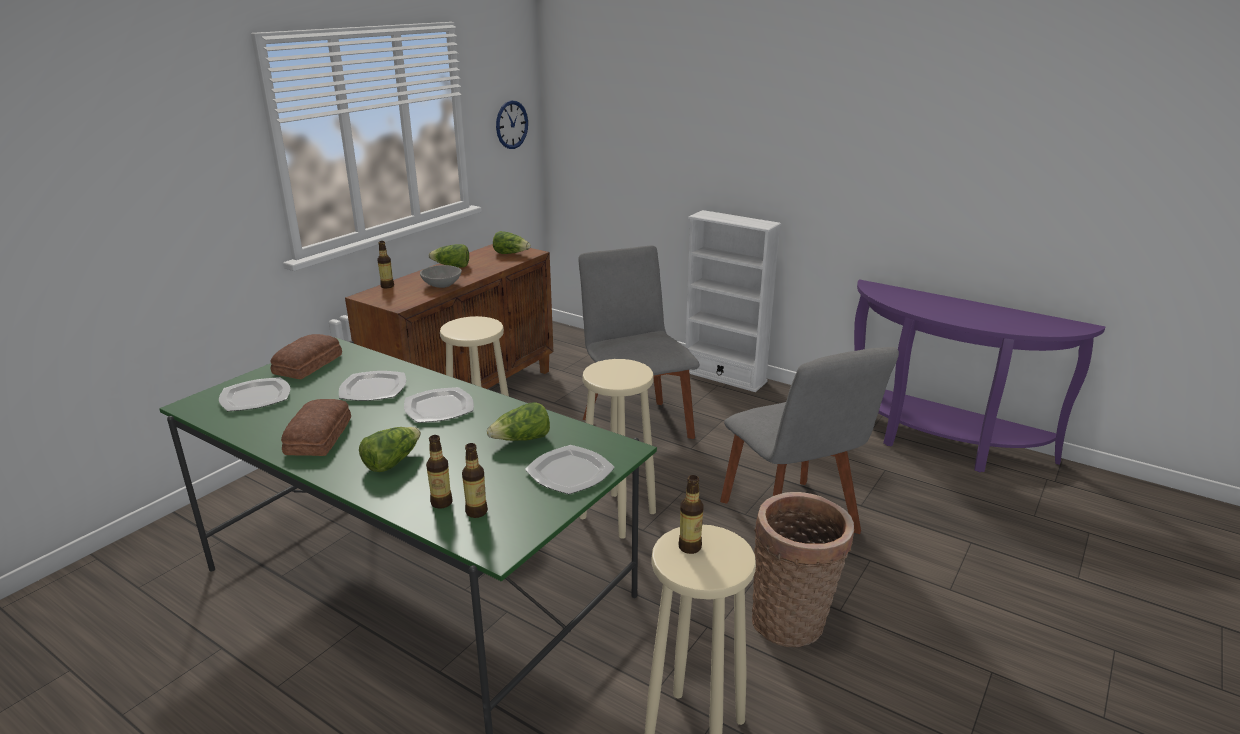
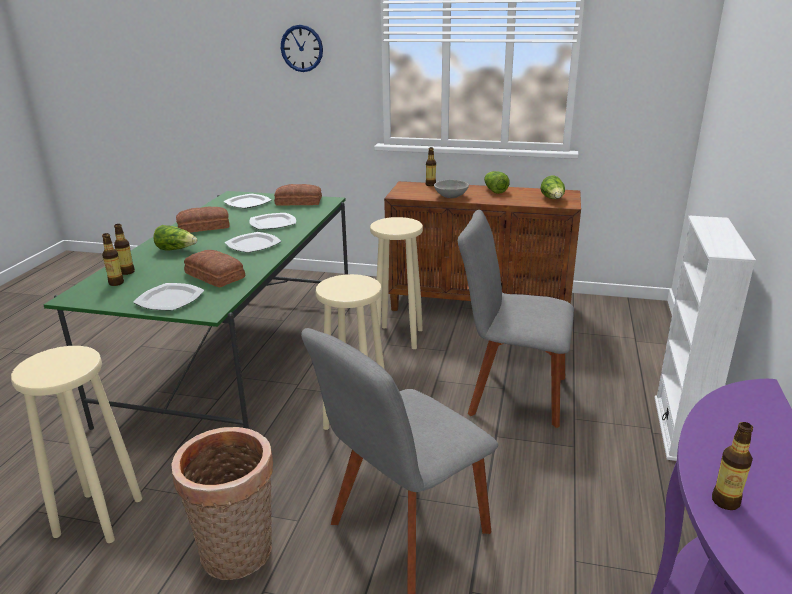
camera: 70 degrees right, 0 degrees up
lettuce [487,402,550,441] -> bread [184,250,245,287]
wall clock [496,100,528,149] -> wall clock moved to [281,25,323,72]
grey chair [578,245,699,439] -> grey chair turned 120 degrees counterclockwise [458,210,574,428]
bottle [679,475,704,554] -> bottle moved to [712,422,753,510]

